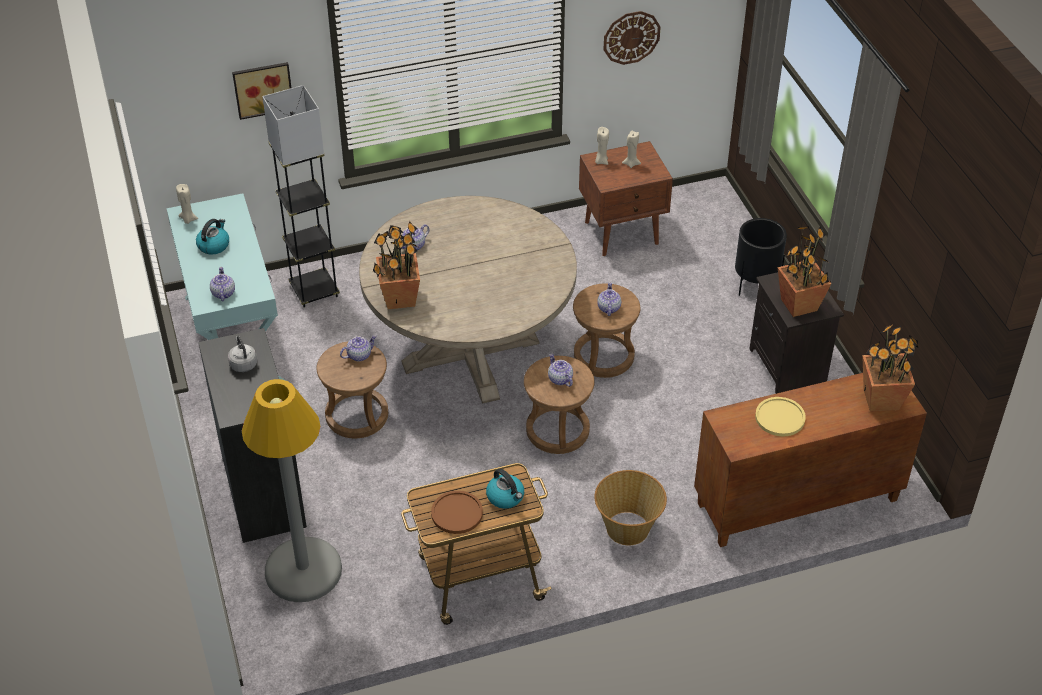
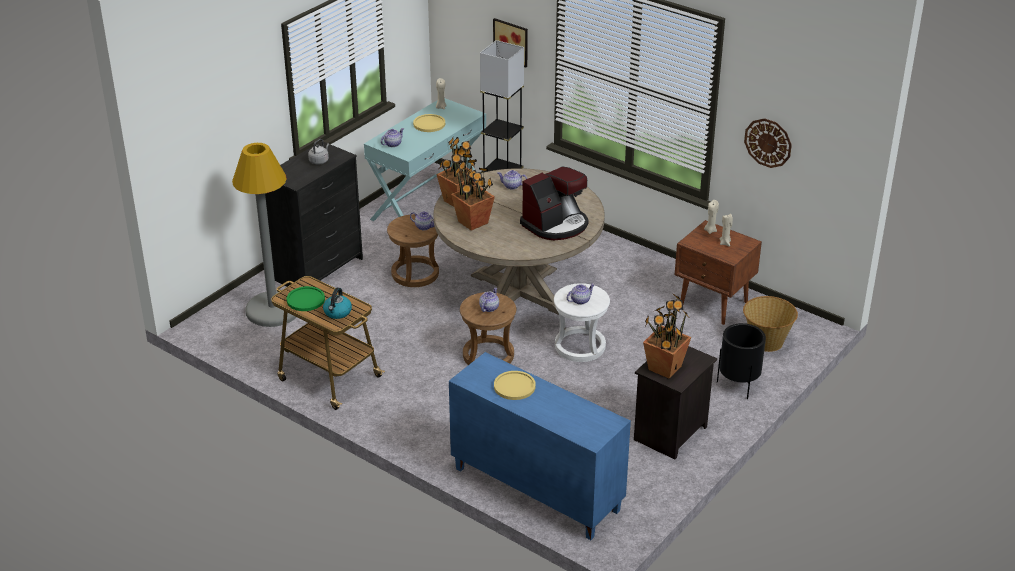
camera: 55 degrees right, 10 degrees down
kettle [196,219,229,255] -> yellow plate [413,114,445,132]
brown plate [431,491,483,534] -> green plate [287,286,325,311]
brown stool [573,283,640,378] -> white stool [554,283,610,362]
basket [594,470,667,545] -> basket moved to [743,296,798,352]
brown cabinet [694,373,927,547] -> blue cabinet [449,352,631,540]
potted plant [862,324,918,412] -> potted plant moved to [451,154,495,231]
none -> coffee machine [520,166,589,240]

